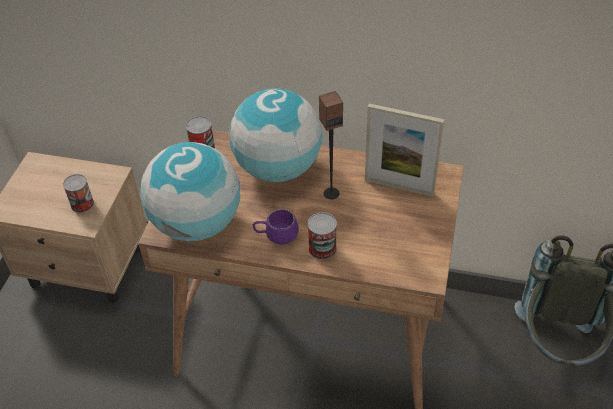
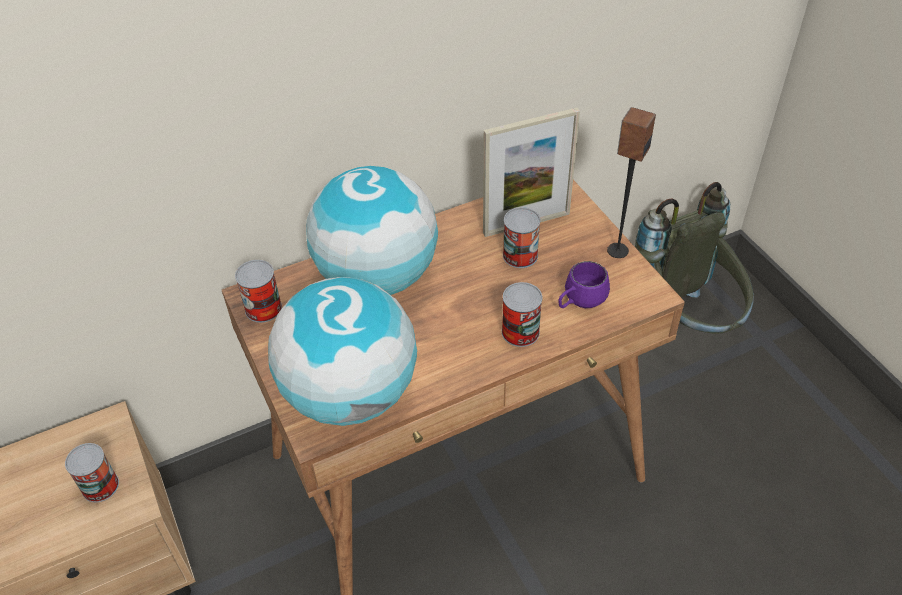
camera: 40 degrees left, 0 degrees up
purple mug [253,209,299,245] -> purple mug moved to [558,261,610,308]
speaker [319,91,343,199] -> speaker moved to [607,107,656,258]
none -> can [503,207,541,268]

